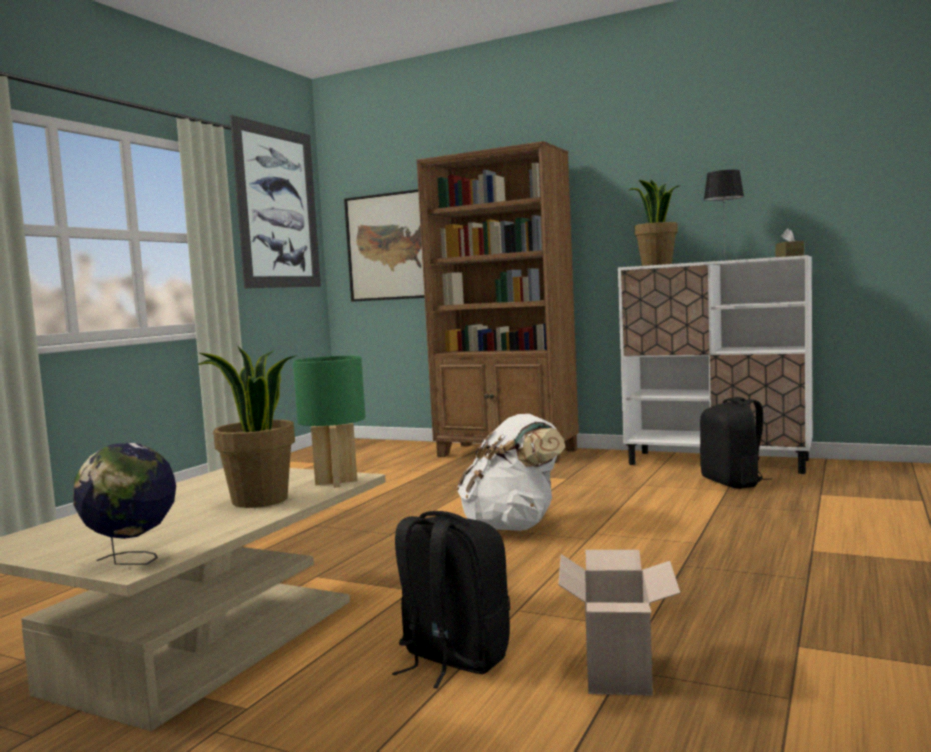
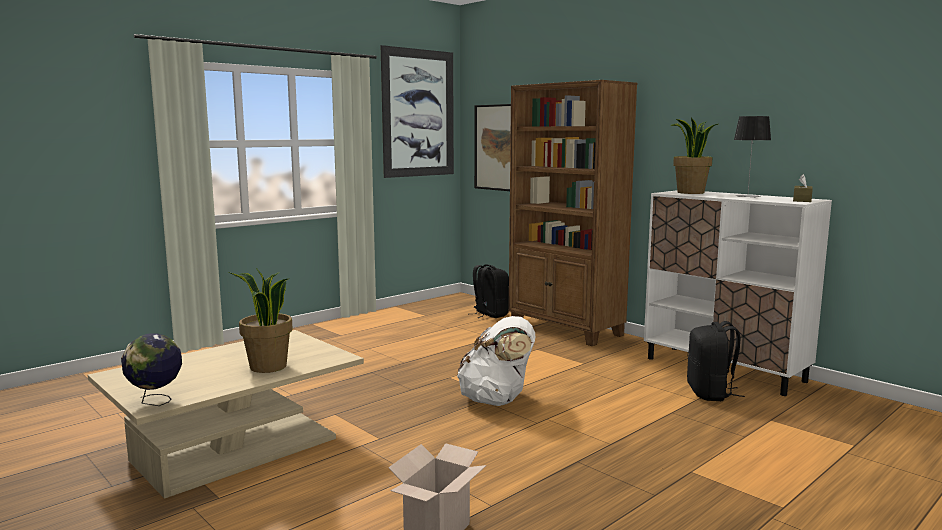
camera: 20 degrees right, 5 degrees up
green table lamp [293,355,365,488] -> none
black backpack [392,511,510,688] -> black backpack moved to [473,264,509,318]

